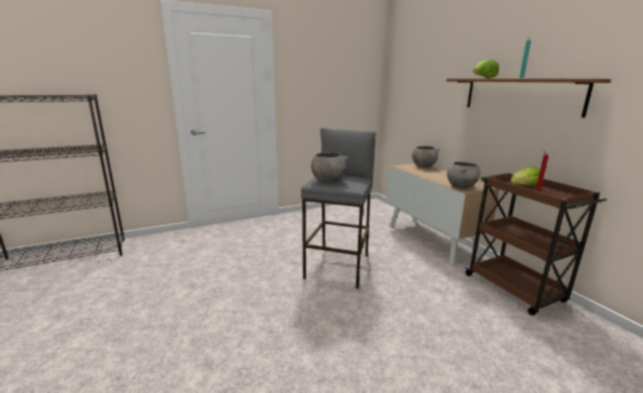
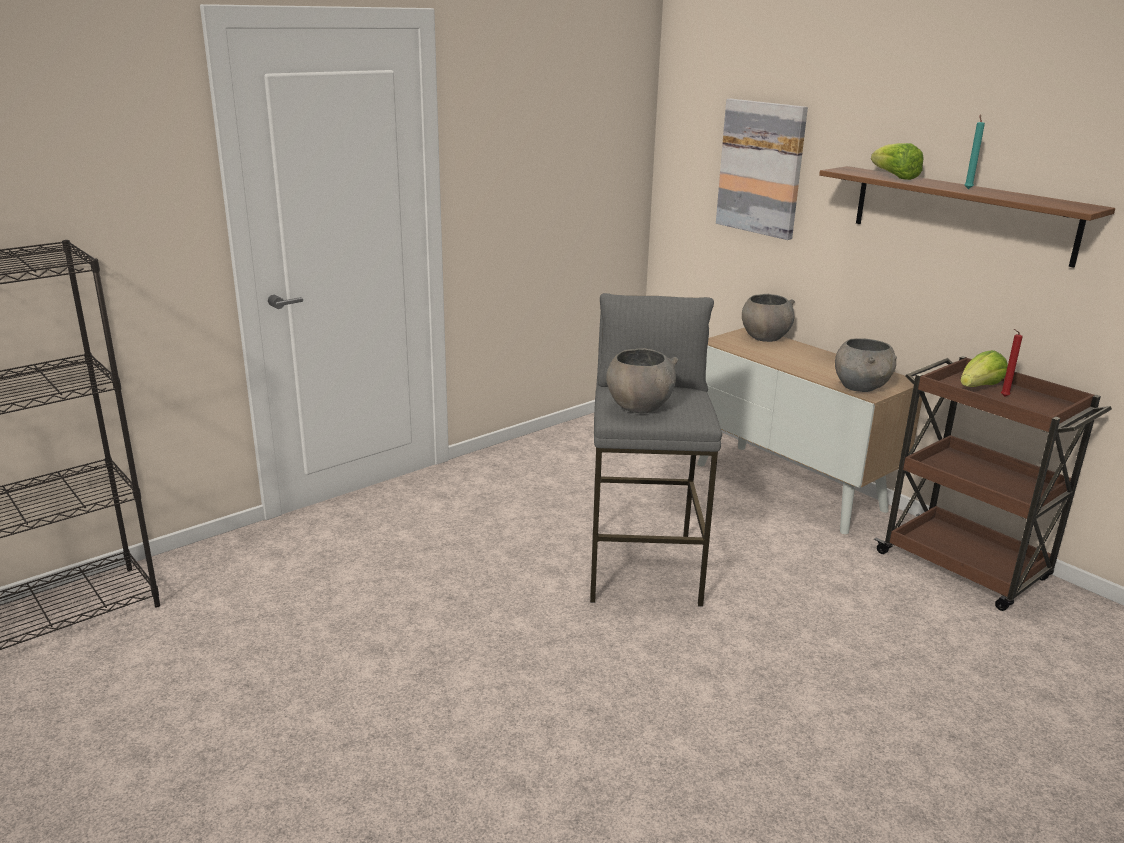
camera: 15 degrees left, 5 degrees up
none -> picture [716,99,808,240]

